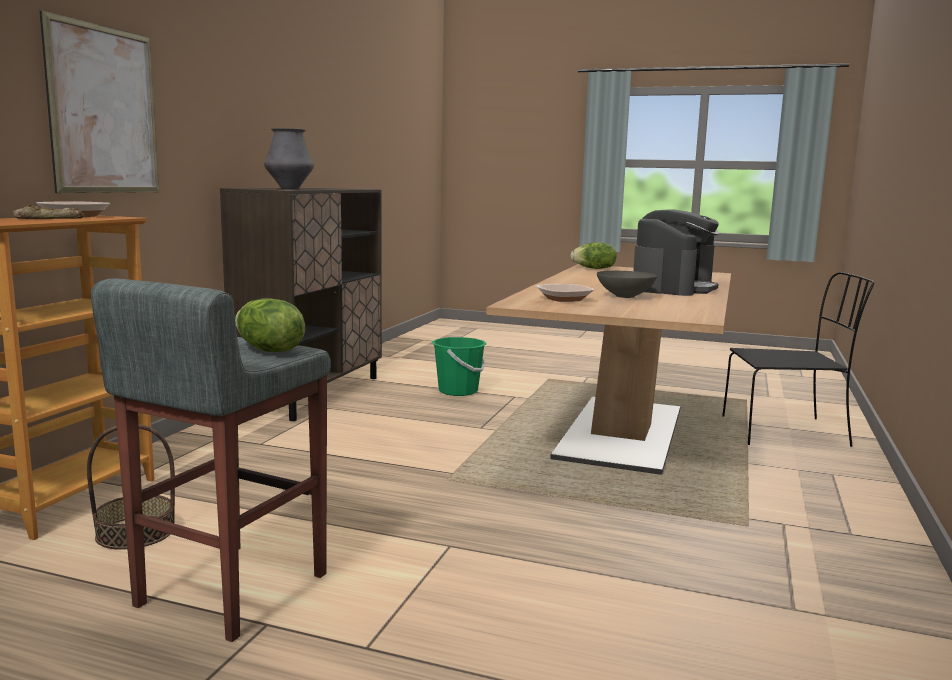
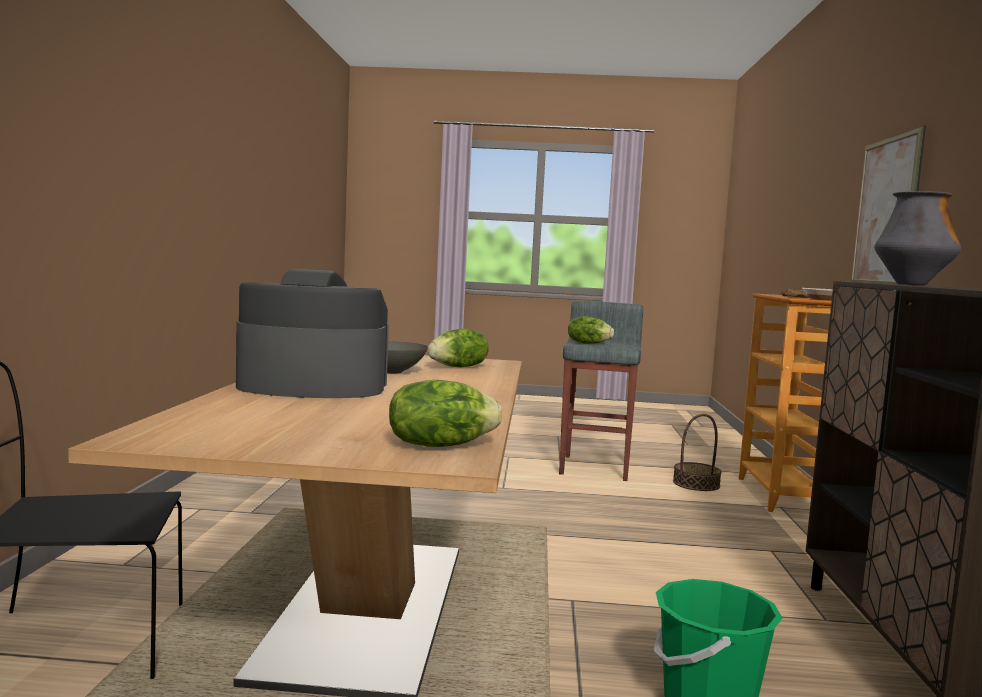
camera: 165 degrees right, 5 degrees down
bowl [536,284,594,302] -> lettuce [427,329,489,367]
coffee machine [633,209,719,296] -> coffee machine turned 75 degrees clockwise [236,269,389,398]

